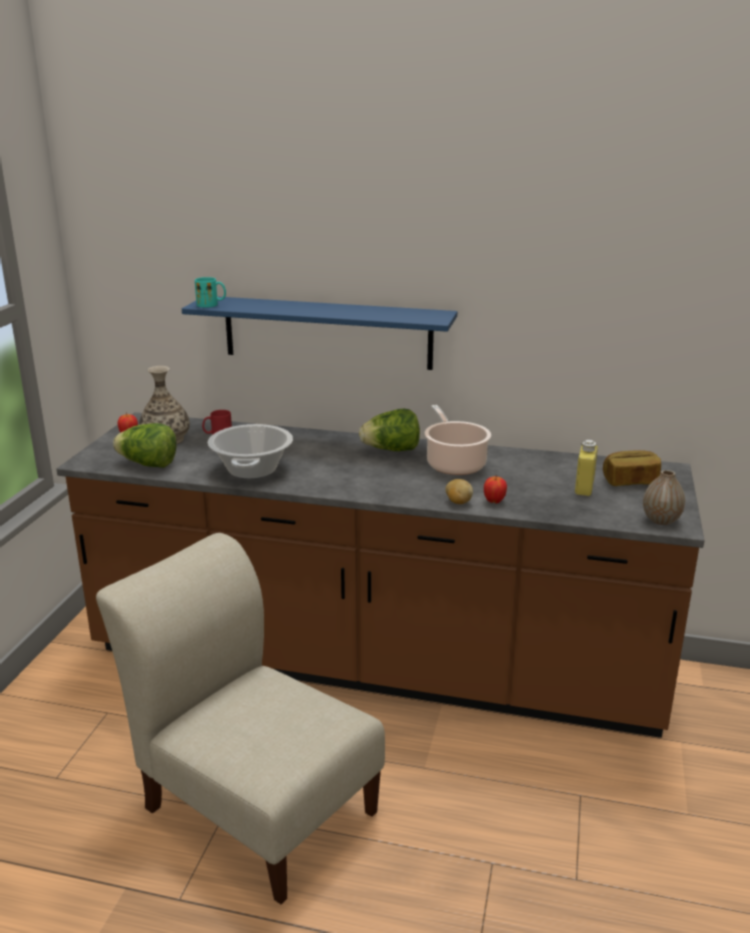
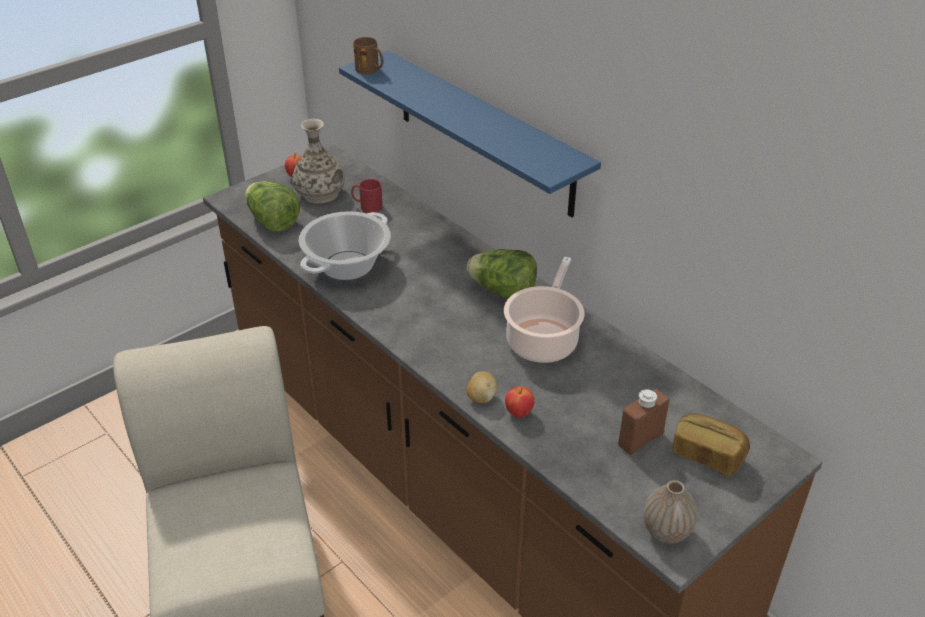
camera: 35 degrees right, 15 degrees up
turquoise mug [195,277,226,308] -> brown mug [353,37,383,74]
yellow bottle [575,440,598,496] -> brown bottle [618,389,670,455]

